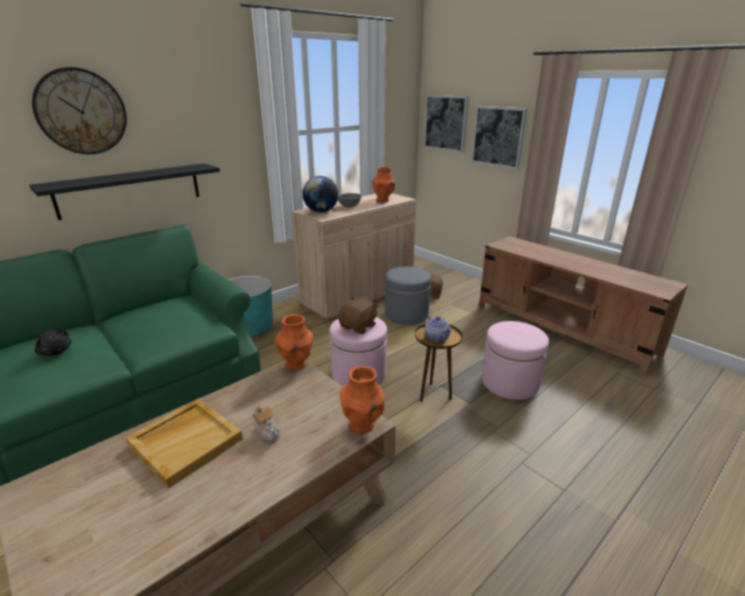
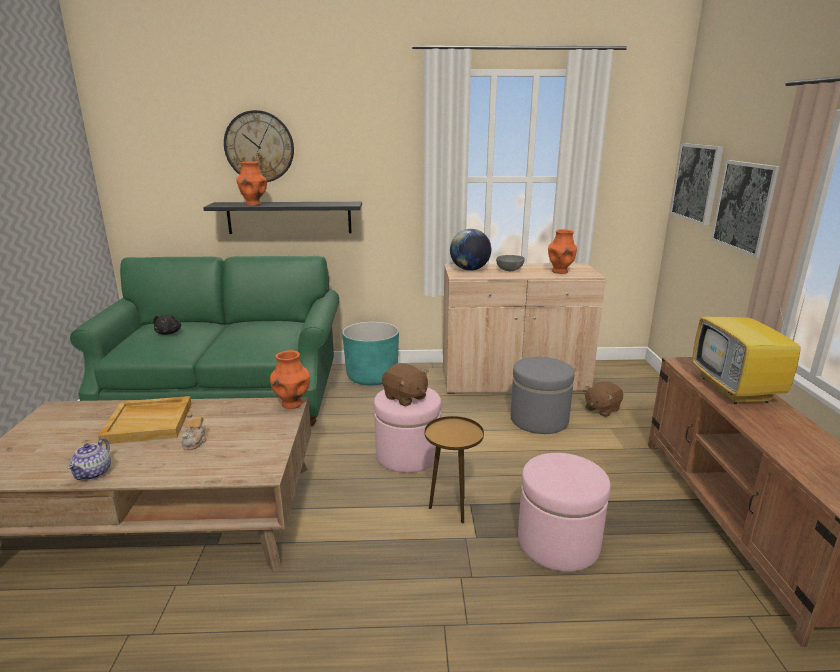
camera: 40 degrees right, 5 degrees down
brown plush toy [338,297,378,334] -> brown plush toy turned 60 degrees clockwise [382,363,428,406]
orange vase [340,366,385,434] -> orange vase moved to [236,161,267,206]
teapot [424,315,452,342] -> teapot moved to [67,438,111,480]
none -> television [692,289,806,404]

